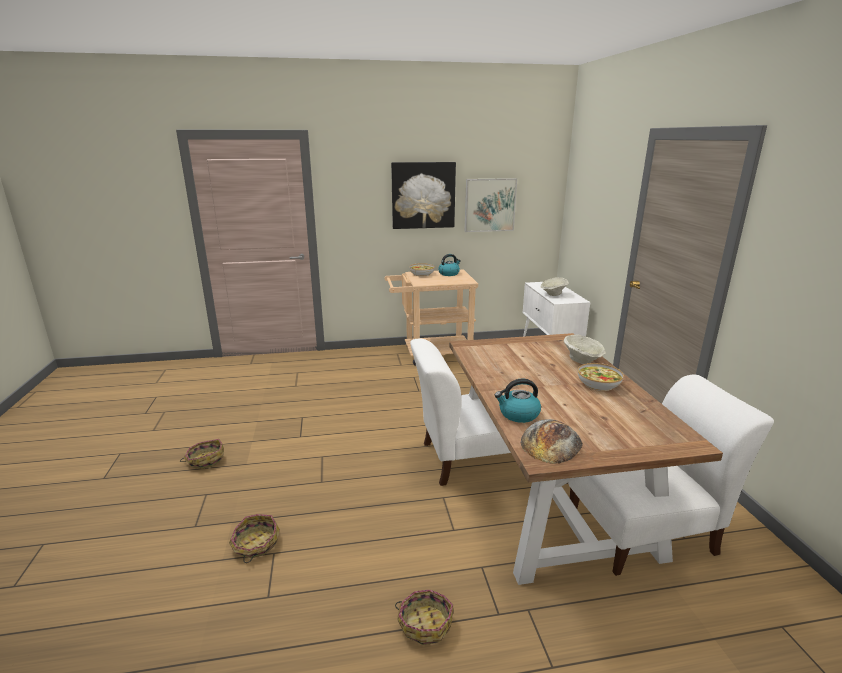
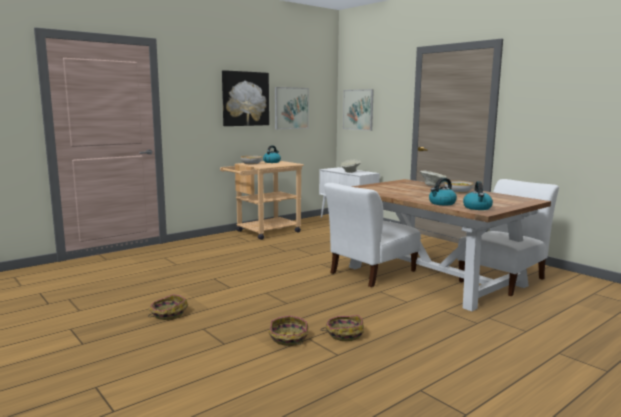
camera: 30 degrees left, 10 degrees down
basket [395,589,453,645] -> basket moved to [320,315,364,341]
bread [521,419,583,464] -> kettle [463,181,493,210]
none -> picture [343,89,374,131]

